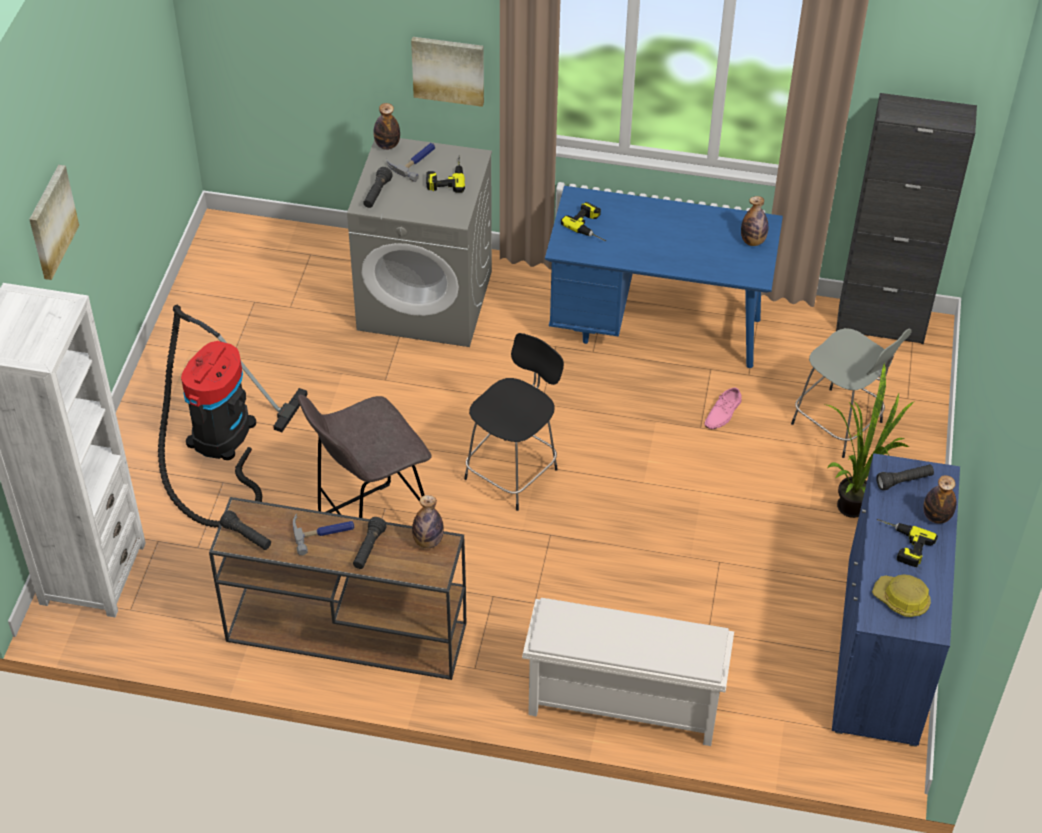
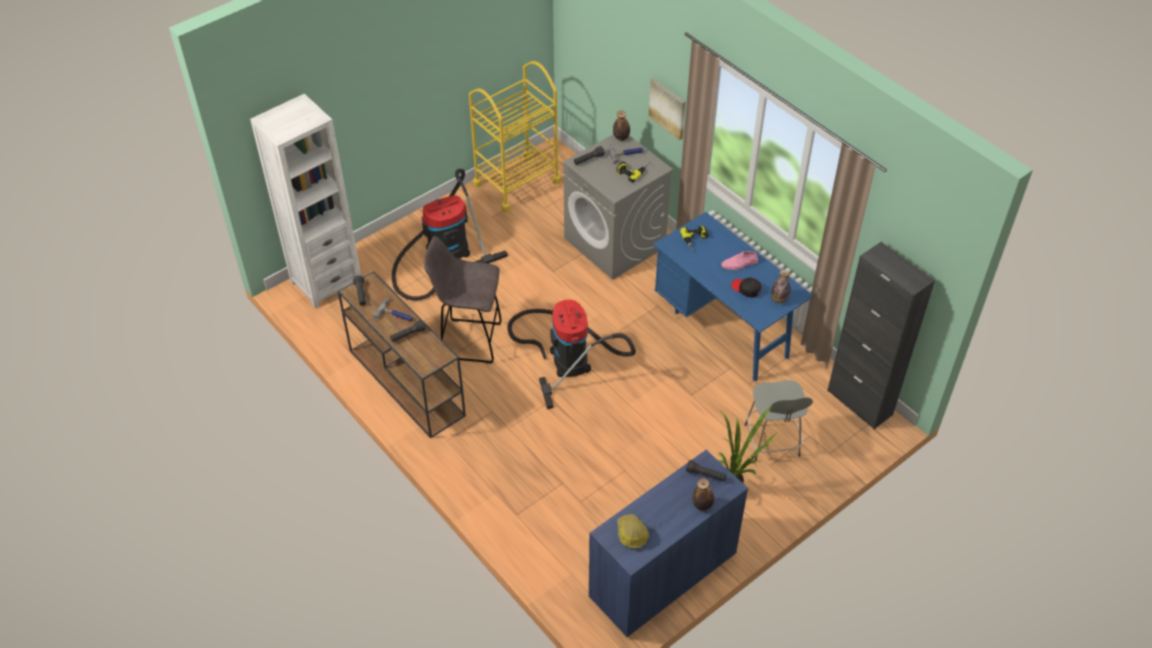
camera: 40 degrees right, 0 degrees up
picture [29,165,79,280] -> none
bottle [412,495,444,548] -> none
black stool [464,333,564,511] -> vacuum cleaner [507,300,636,409]
white shoe rack [522,598,734,746] -> none
pink shoe [705,387,742,429] -> pink shoe moved to [721,251,758,270]
power drill [877,519,938,567] -> none
none -> yellow cart [469,61,561,213]
none -> black cap [731,278,761,298]

